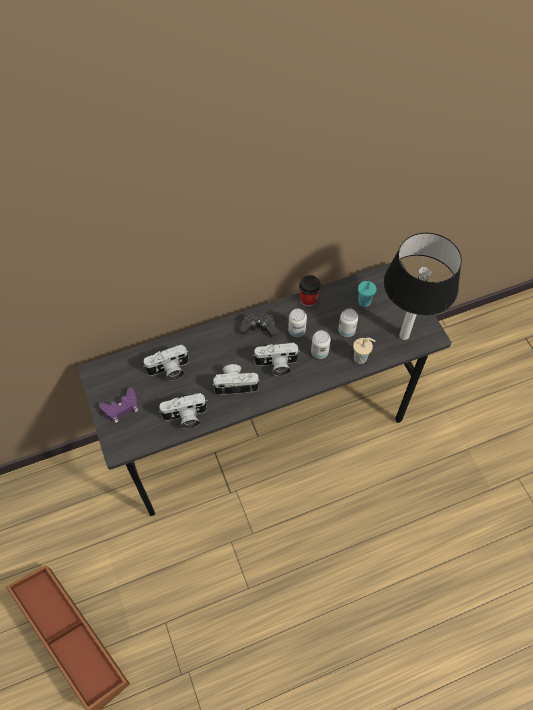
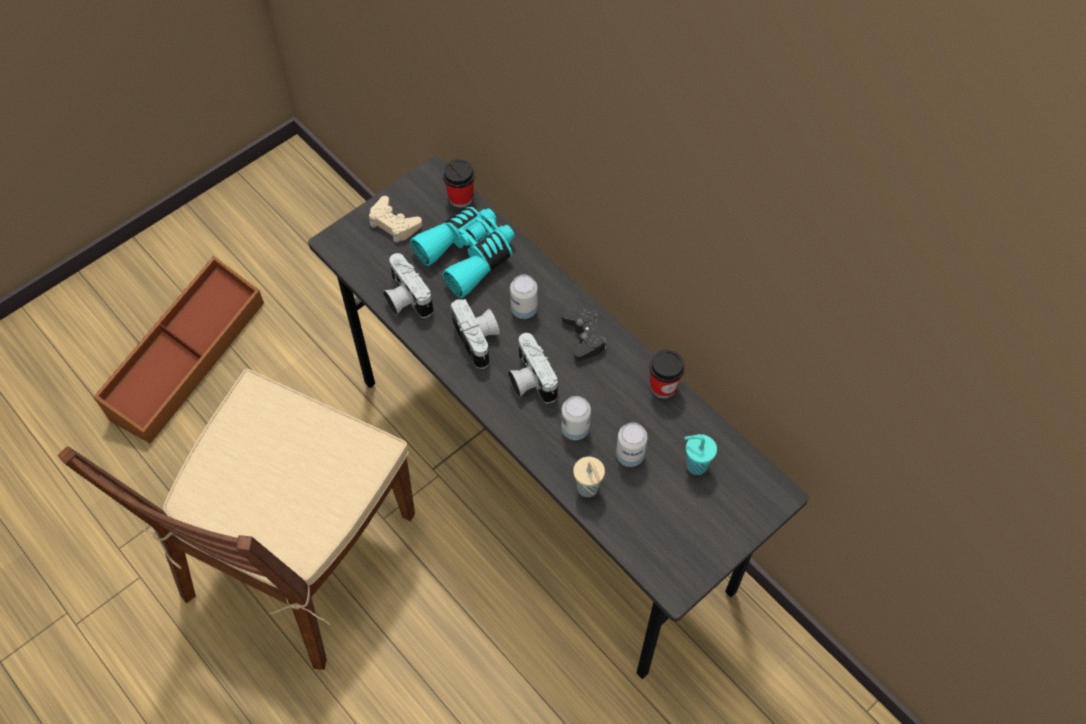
camera: 70 degrees right, 0 degrees up
purple game controller [99,388,139,423] -> beige game controller [369,196,422,243]
camera [143,344,189,381] -> turquoise binoculars [410,207,515,298]
can [288,308,307,337] -> can moved to [510,274,538,319]
table lamp [384,233,462,340] -> none
none -> brown chair [58,369,415,670]
none -> cup [443,159,475,208]

